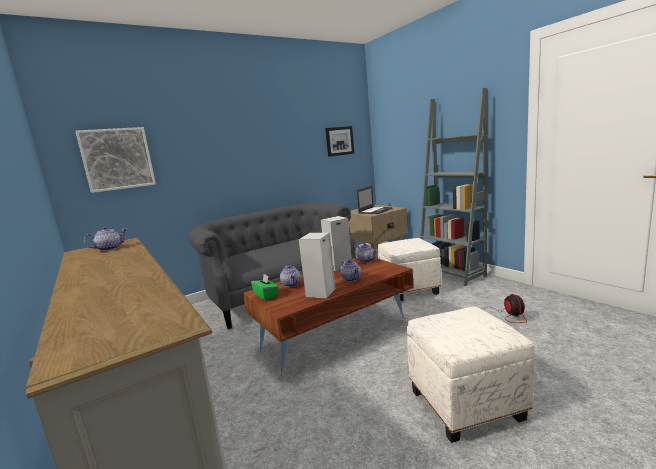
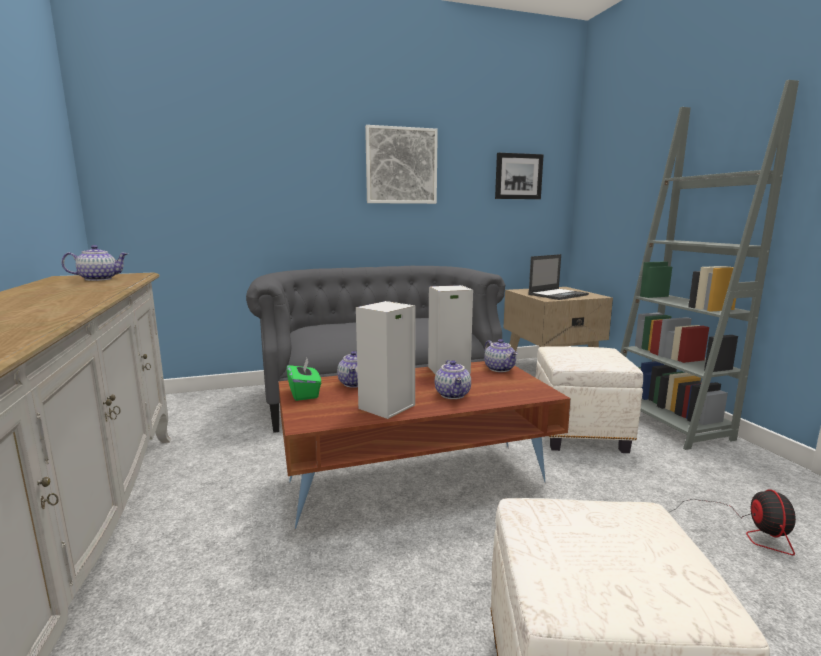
camera: 15 degrees right, 0 degrees up
picture [75,127,156,193] -> picture moved to [365,125,438,204]

